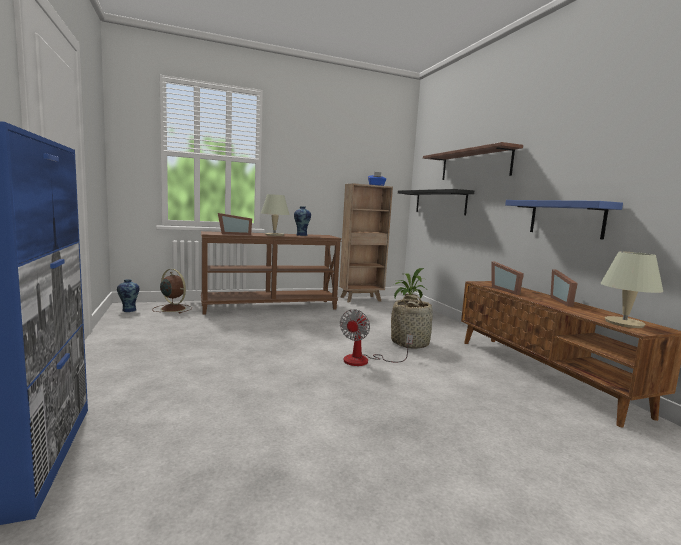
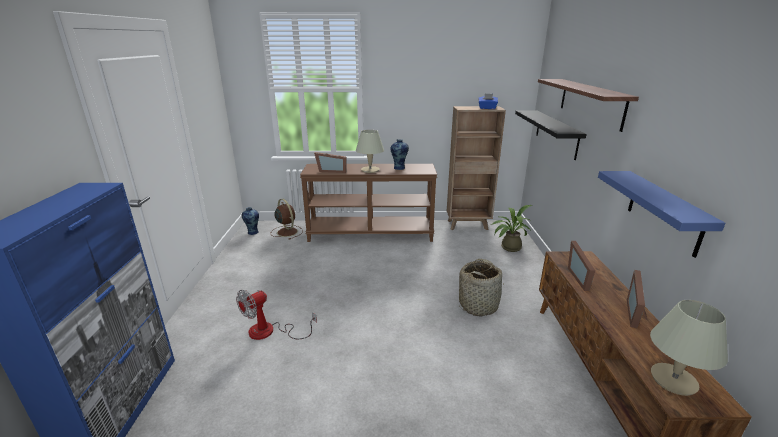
camera: 20 degrees right, 15 degrees up
fan [340,309,413,366] -> fan moved to [236,290,317,340]

